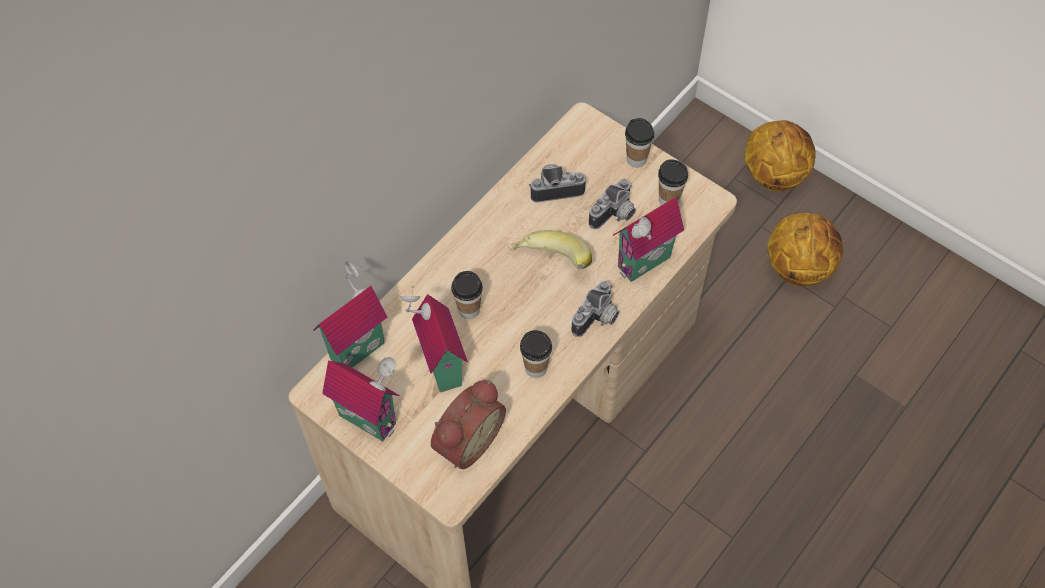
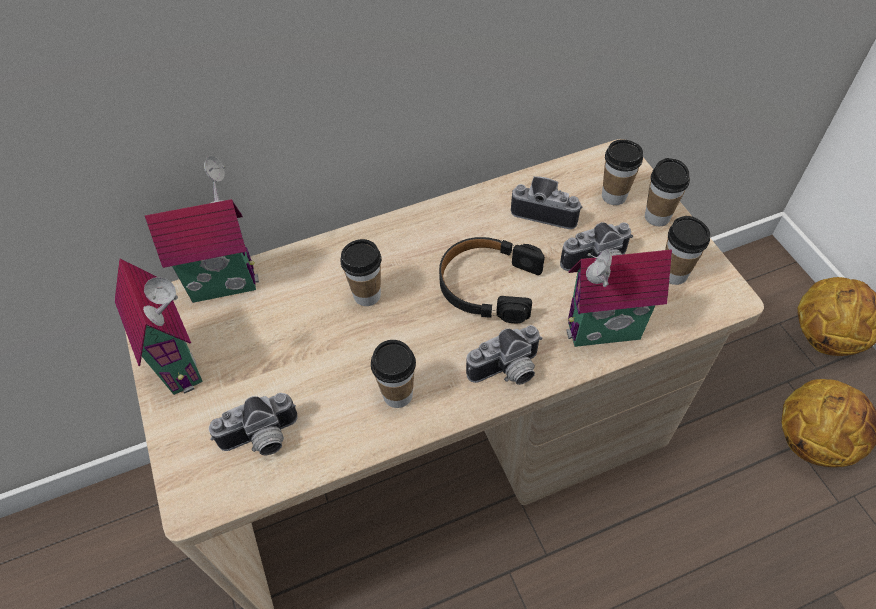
camera: 30 degrees right, 5 degrees down
toy house [400,286,468,392] -> none
alarm clock [431,380,506,469] -> camera [209,393,298,456]
banana [507,230,592,270] -> black headphones [439,237,545,324]
none -> cup [602,139,643,205]

